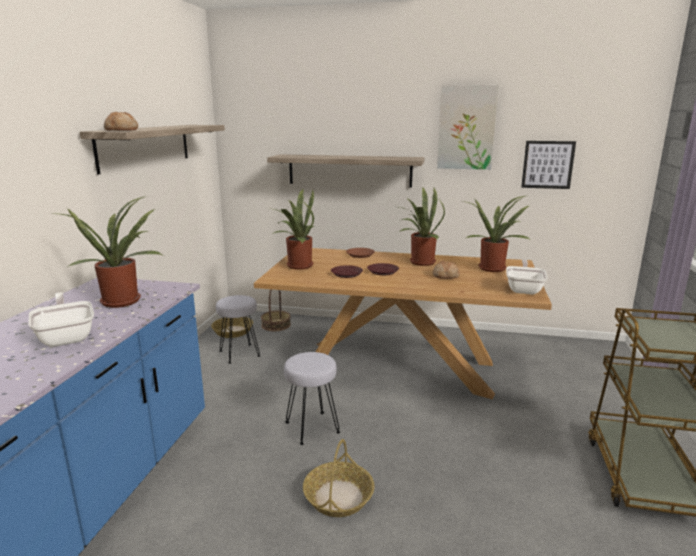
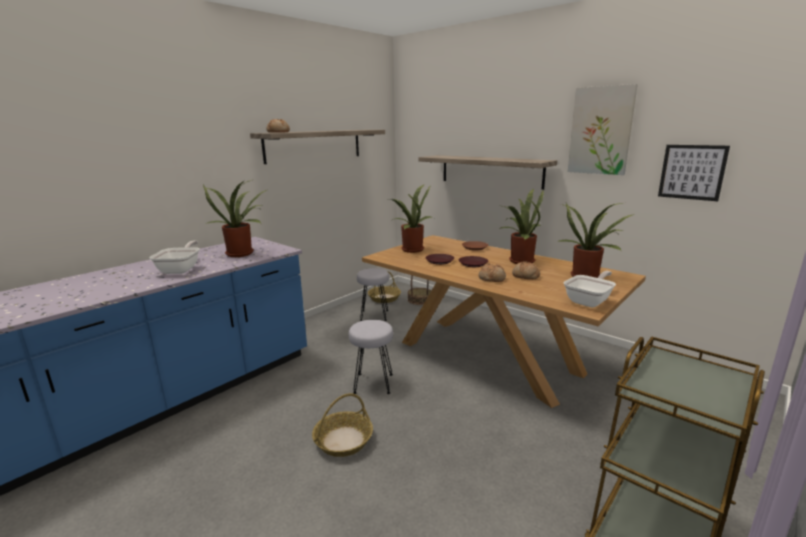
camera: 30 degrees right, 0 degrees up
none -> bread [478,263,506,282]

